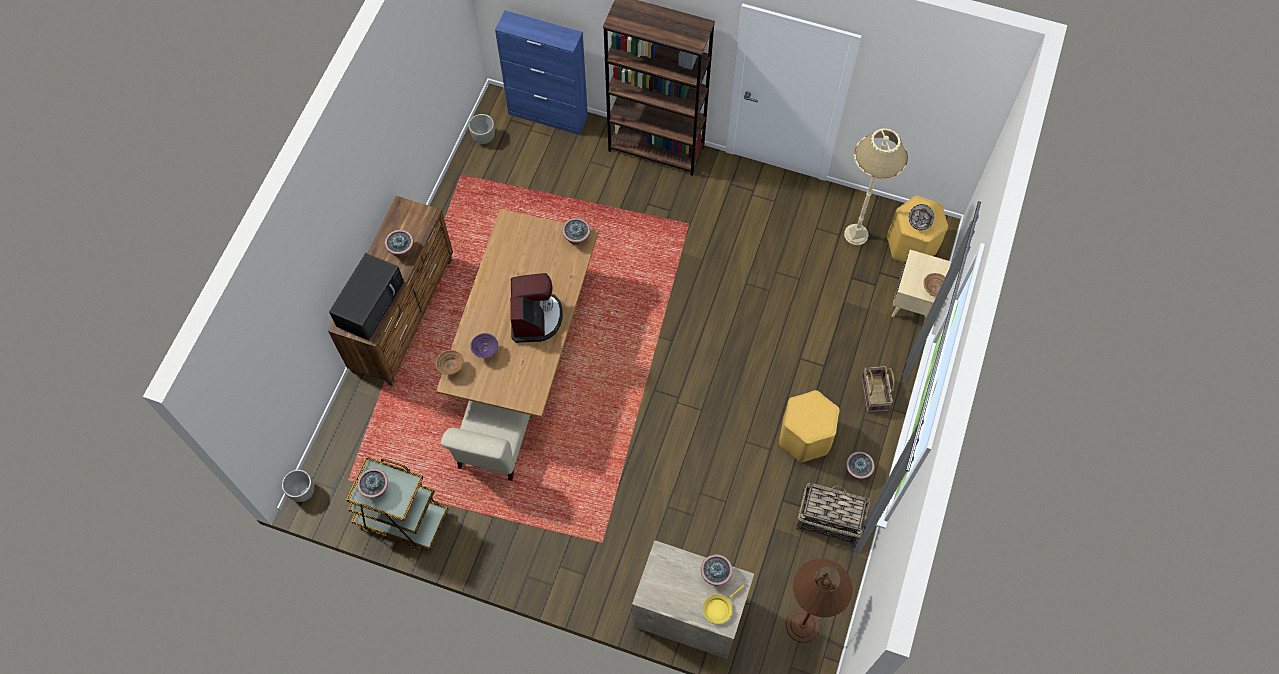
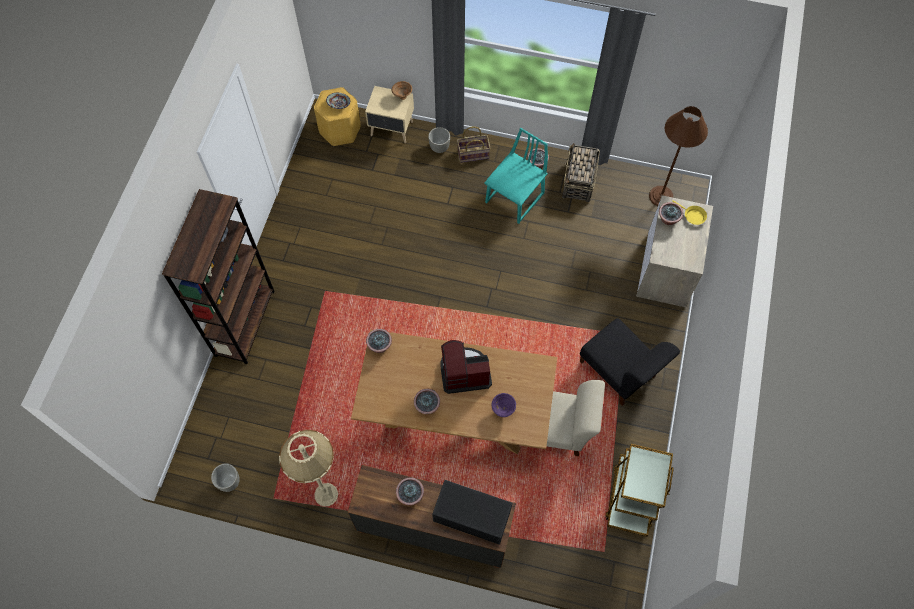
camera: 95 degrees left, 0 degrees up
grey planter [282,469,314,502] -> grey planter moved to [428,127,450,153]
potted plant [357,468,388,498] -> potted plant moved to [414,389,440,414]
brown bowl [436,350,464,375] -> none
blue cabinet [495,10,588,135] -> none
yellow stool [779,390,840,462] -> turquoise chair [485,128,548,224]
beige floor lamp [844,128,908,245] -> beige floor lamp moved to [279,430,338,507]
none -> black chair [580,318,680,406]

